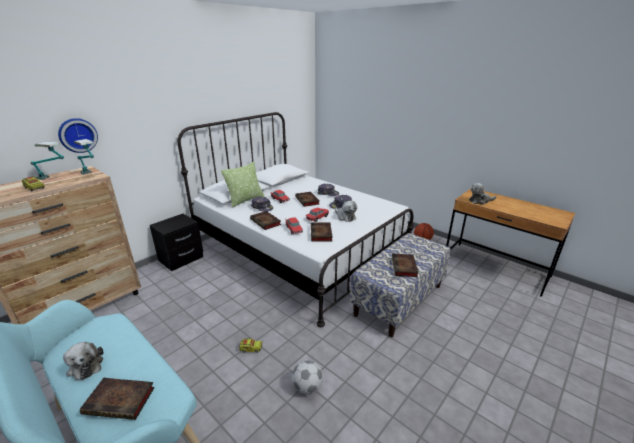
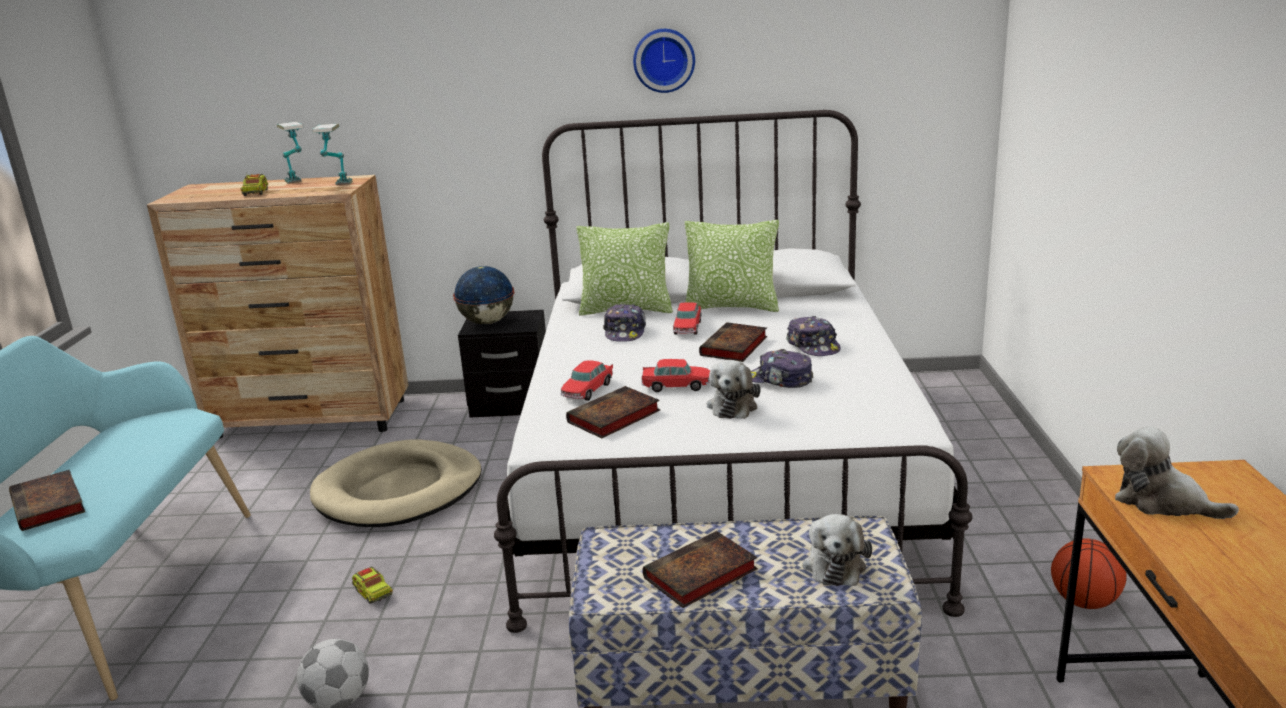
camera: 50 degrees right, 5 degrees down
wall clock [58,118,98,153] -> wall clock moved to [633,29,695,93]
plush toy [63,342,103,380] -> plush toy moved to [803,514,872,586]
book [250,211,281,230] -> none
none -> beige dog bed [310,439,482,527]
none -> globe [453,266,514,324]
none -> pillow [685,220,779,312]

